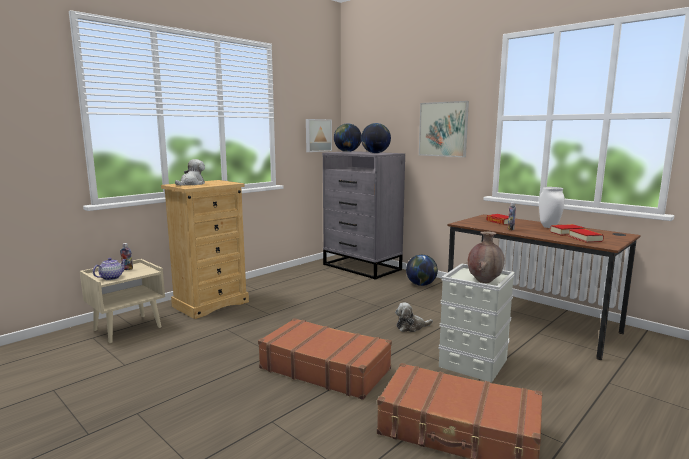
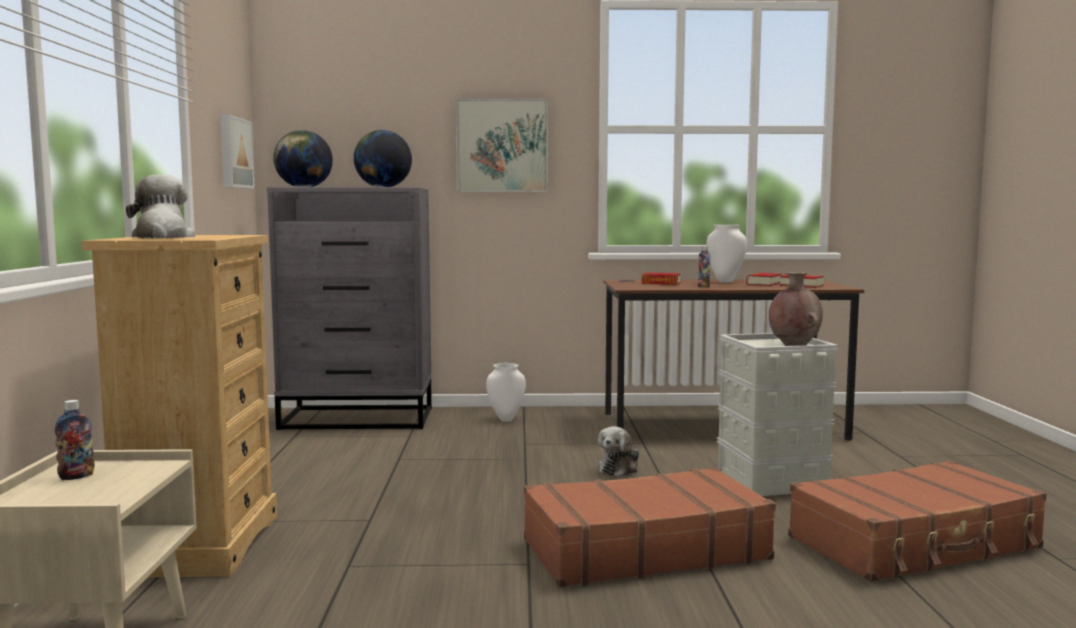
camera: 45 degrees left, 5 degrees down
teapot [93,258,127,280] -> none
globe [406,255,438,286] -> white vase [486,363,526,422]

